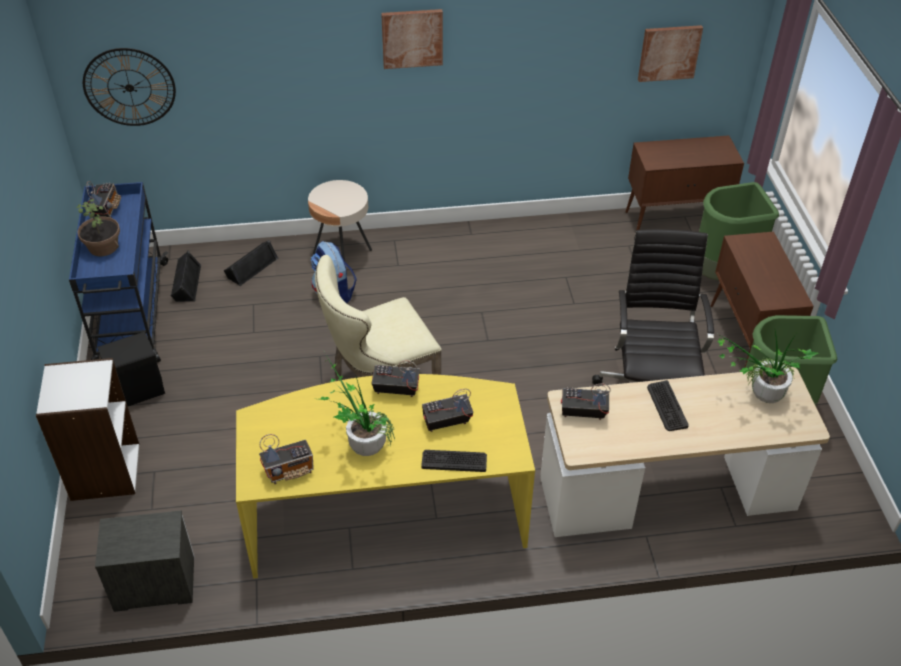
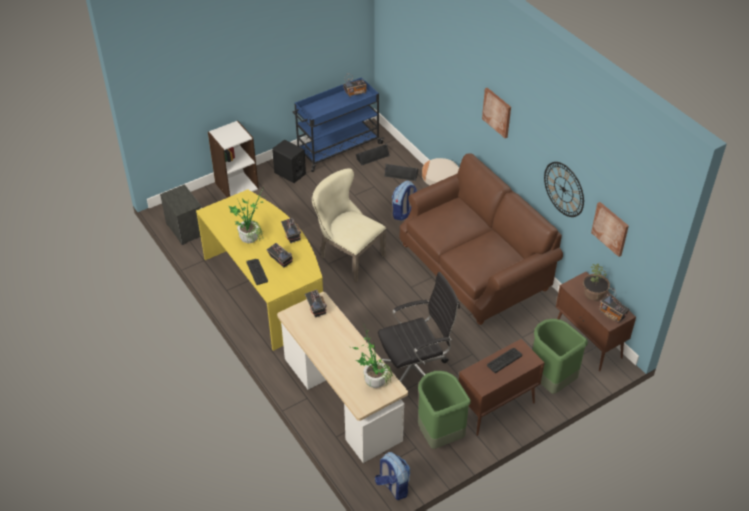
camera: 65 degrees right, 0 degrees up
potted plant [76,199,120,256] -> potted plant moved to [583,264,610,301]
wall clock [83,48,176,126] -> wall clock moved to [544,162,584,217]
radio [259,434,314,484] -> radio moved to [599,288,629,323]
keyboard [647,380,689,431] -> keyboard moved to [487,348,522,373]
none -> backpack [375,452,410,500]
none -> brown sofa [400,153,563,325]

